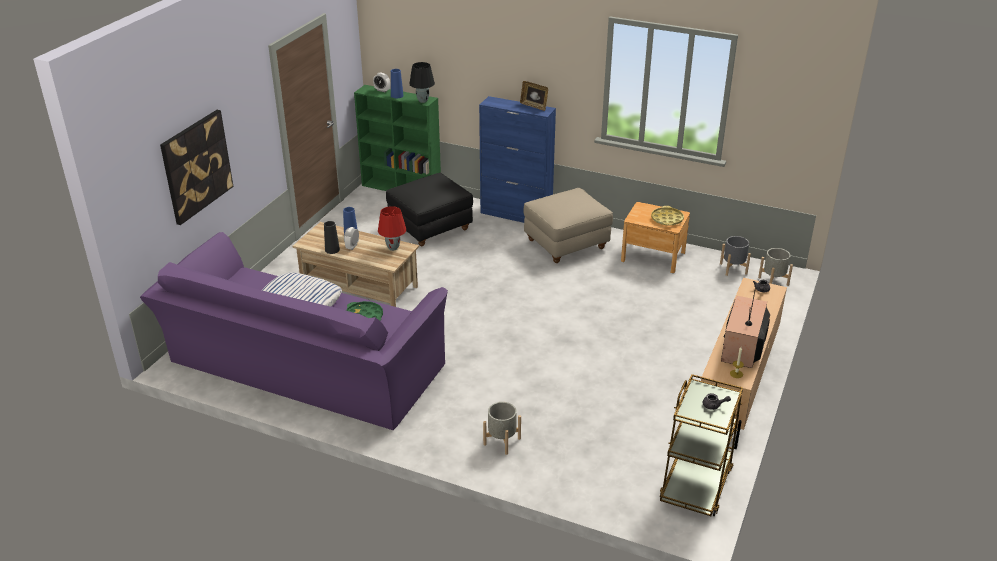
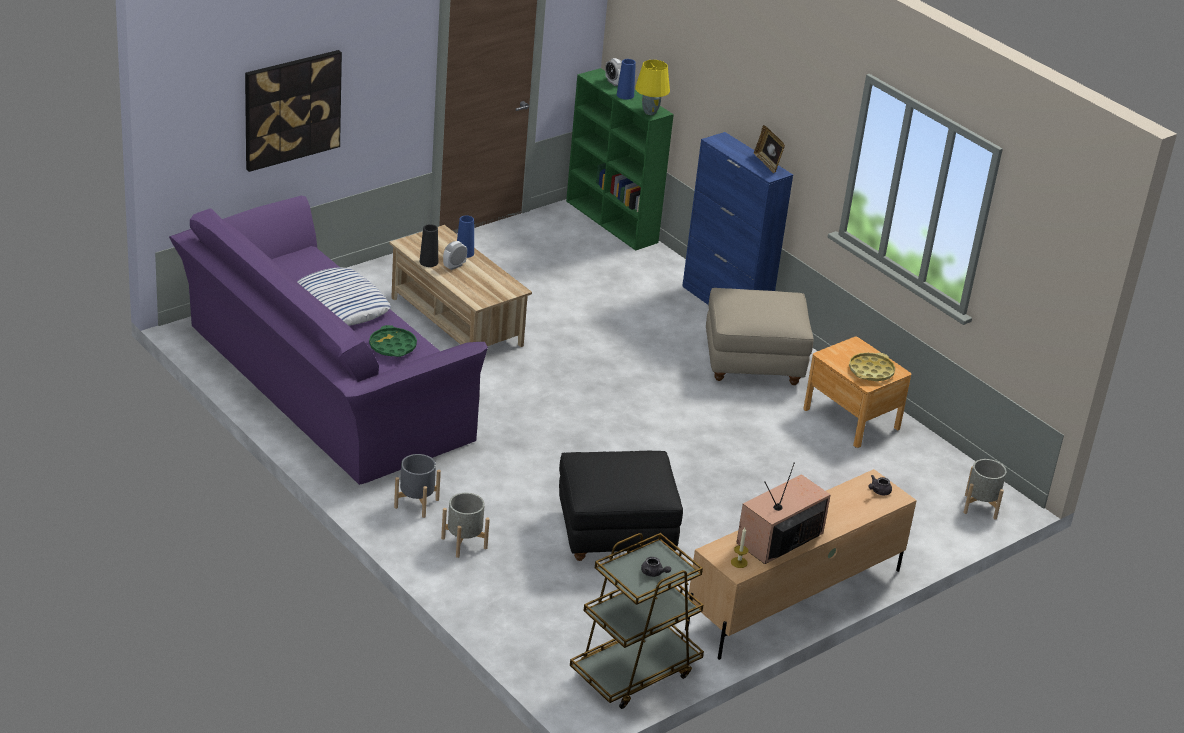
camera: 25 degrees right, 0 degrees up
red table lamp [378,206,406,251] -> none
black ottoman [386,173,473,246] -> black ottoman moved to [559,451,683,561]
black table lamp [409,62,435,103] -> yellow table lamp [635,60,670,115]
grey planter [720,236,751,276] -> grey planter moved to [394,454,441,518]

